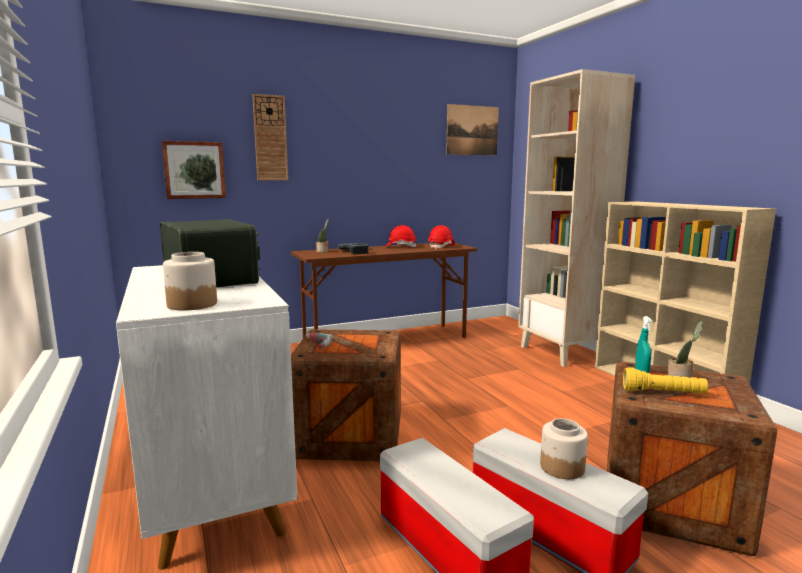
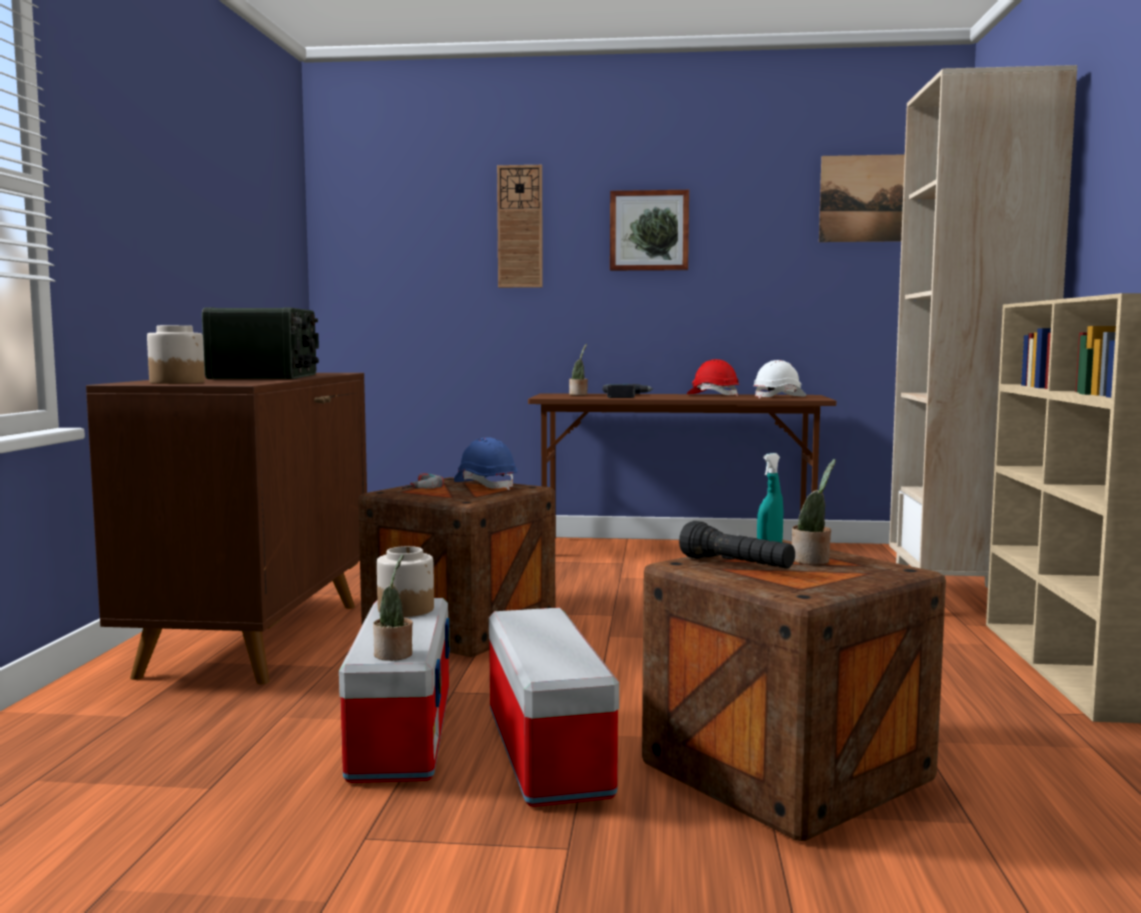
camera: 30 degrees right, 5 degrees down
white cabinet [116,265,298,570] -> brown cabinet [86,373,367,684]
picture [162,141,226,199] -> picture moved to [610,190,689,271]
red hard hat [428,225,455,249] -> white hard hat [753,360,806,399]
jar [540,418,588,479] -> jar moved to [377,546,434,617]
yellow flashlight [623,367,708,394] -> black flashlight [679,521,795,569]
none -> potted plant [373,554,413,661]
none -> blue hard hat [454,438,517,490]

